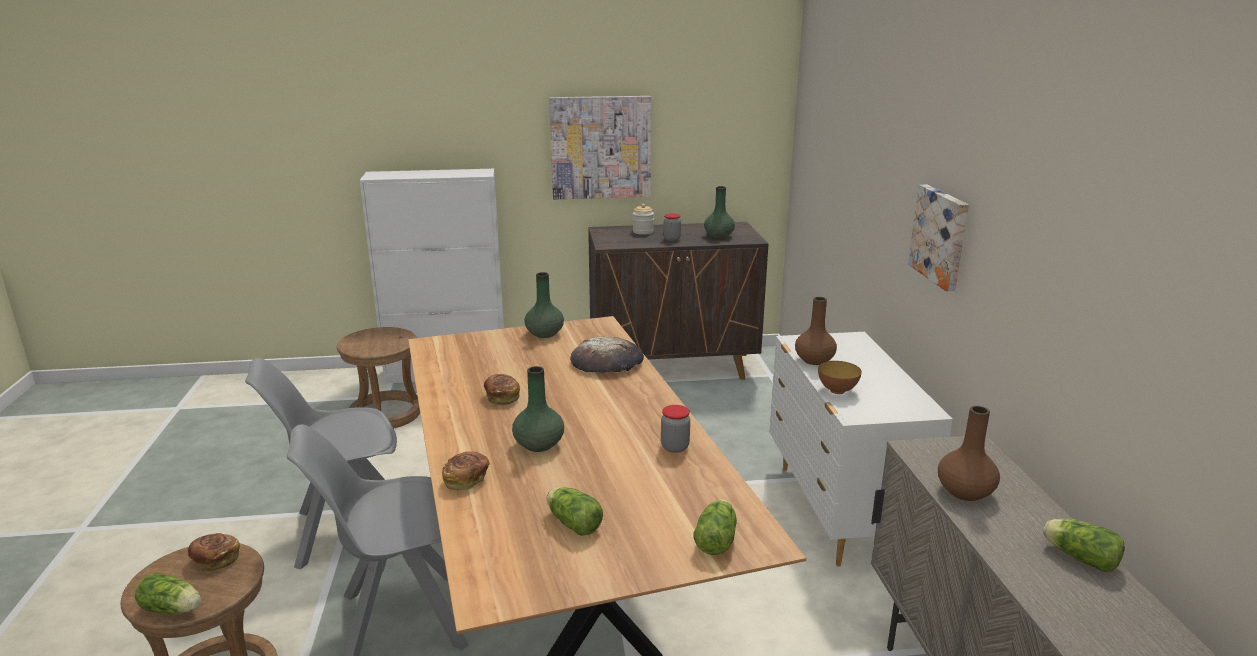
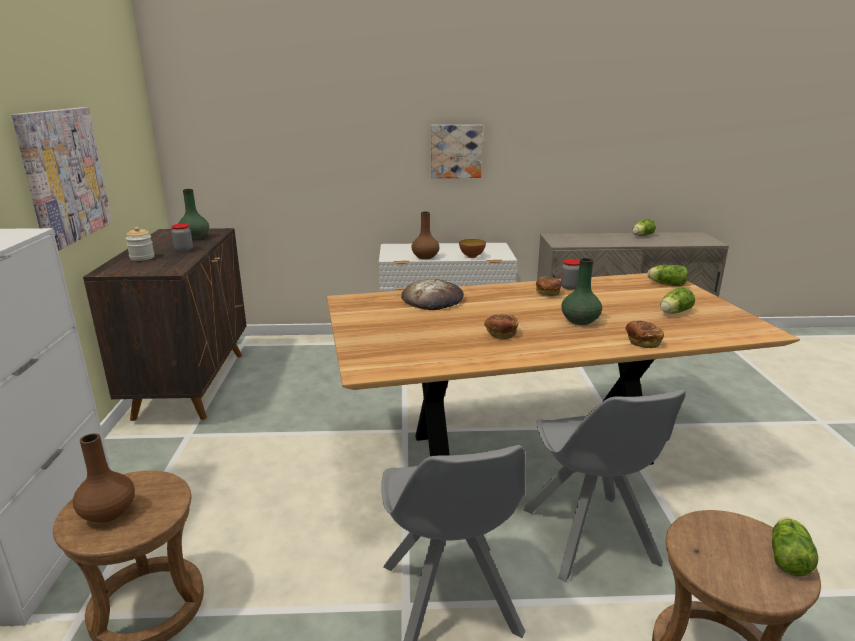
camera: 85 degrees left, 0 degrees up
bread [187,533,240,571] -> bread moved to [535,276,561,296]
green vase [525,272,564,338] -> none
brown vase [938,406,1000,501] -> brown vase moved to [73,433,135,523]

